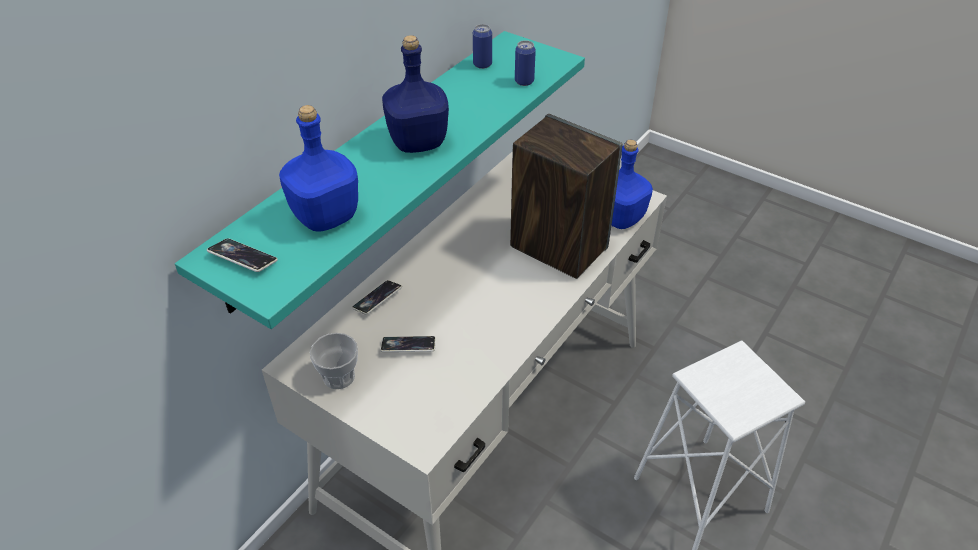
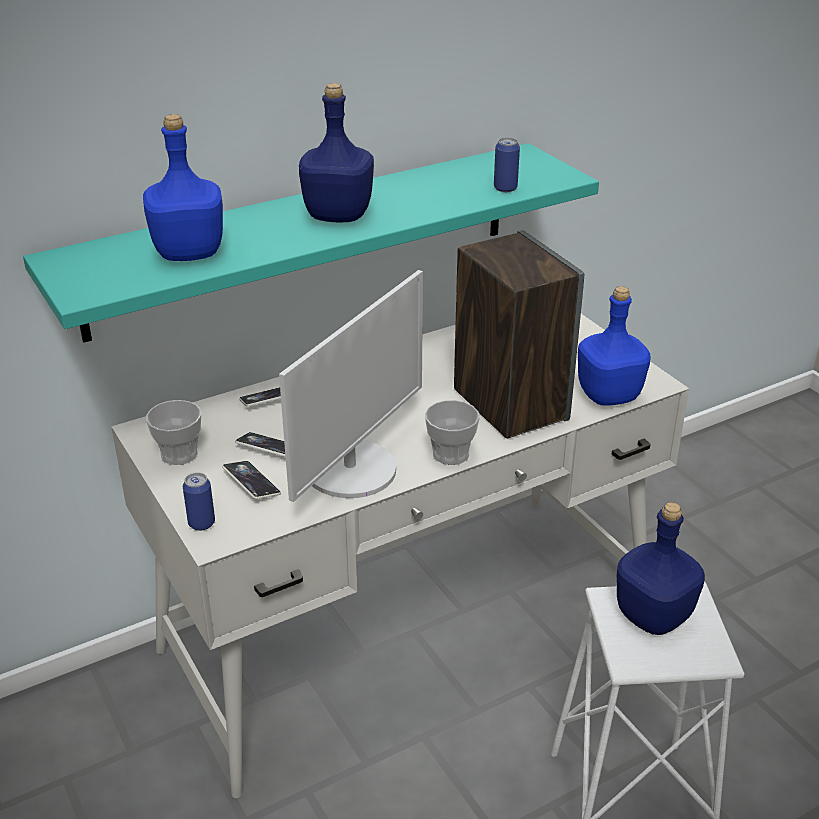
camera: 25 degrees right, 10 degrees down
phone [207,238,278,272] -> phone moved to [222,461,281,499]
can [473,24,492,69] -> can moved to [183,472,215,531]
none -> monitor [279,270,423,502]
none -> cup [425,400,480,465]
none -> blue bottle [617,502,705,635]

